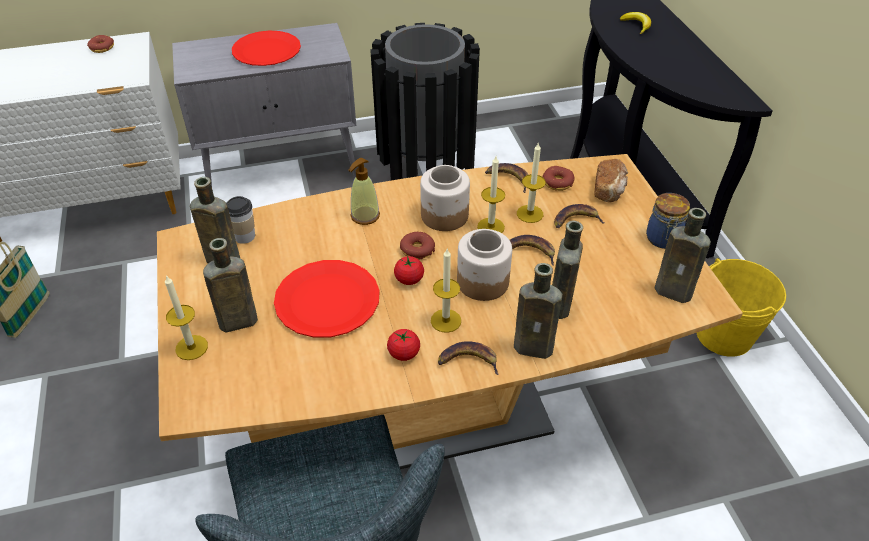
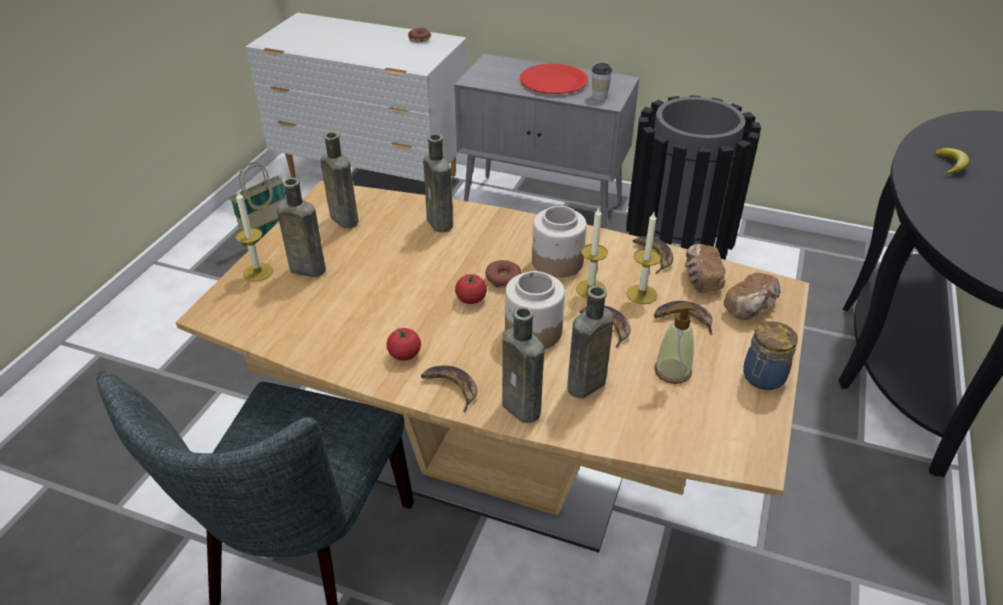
camera: 35 degrees right, 5 degrees down
cup [226,196,255,244] -> cup moved to [592,63,612,100]
red plate [274,260,380,338] -> none
soap dispenser [349,158,380,225] -> soap dispenser moved to [654,302,695,384]
candle [431,249,461,333] -> none
donut [542,166,575,191] -> bread [685,244,725,293]
brown bottle [655,208,711,303] -> brown bottle moved to [423,134,453,233]
yellow bucket [697,258,786,357] -> none

